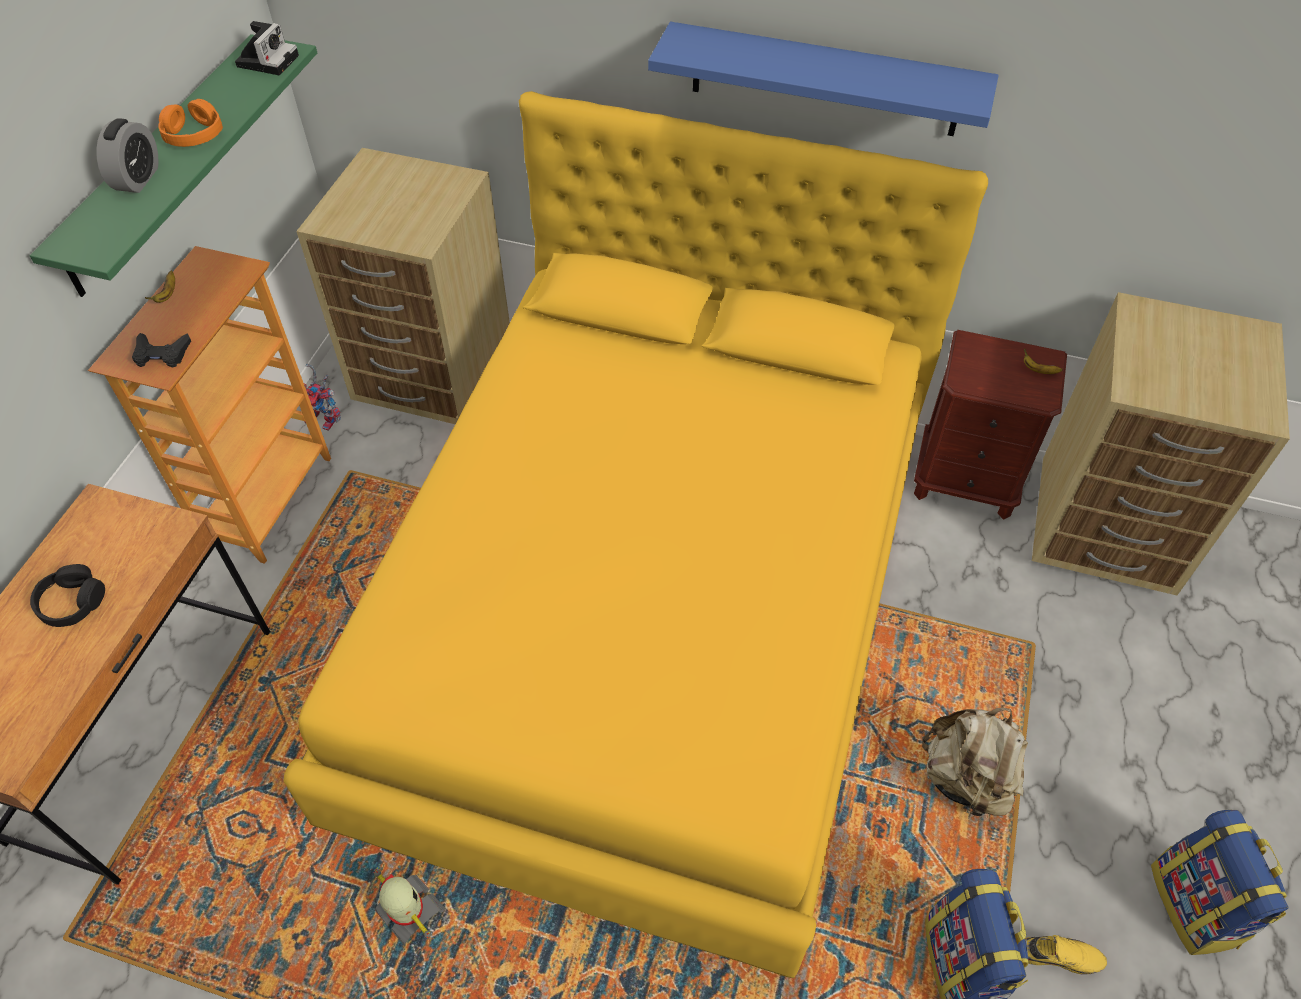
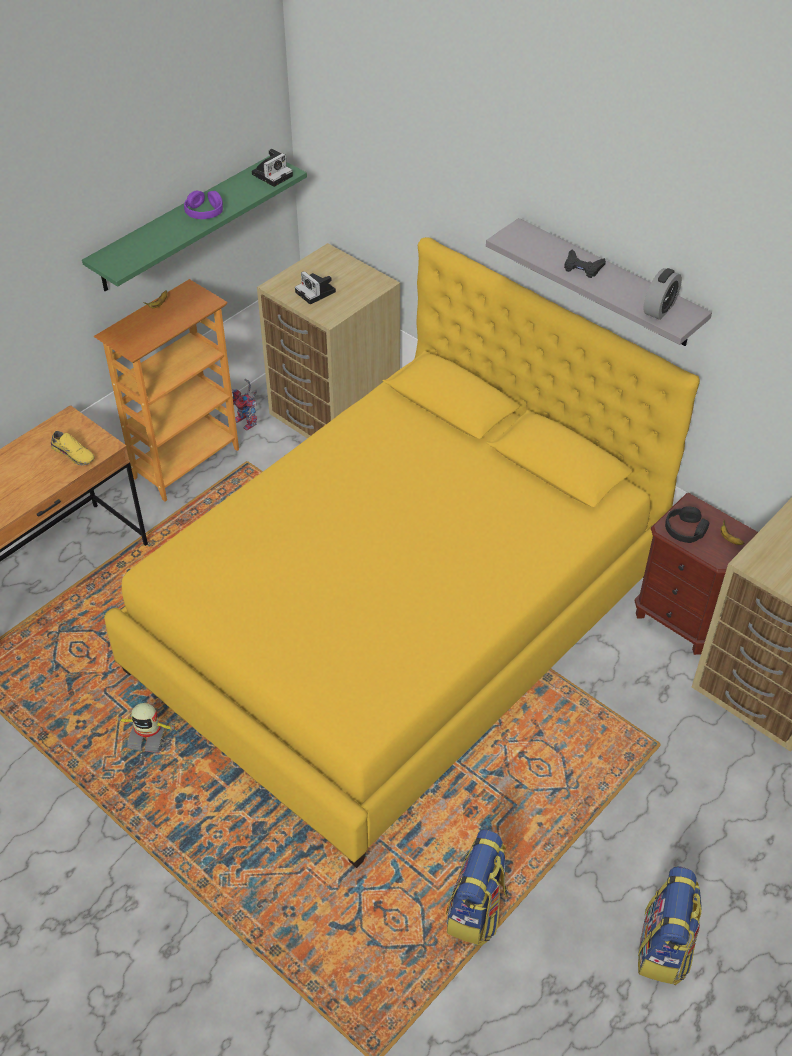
camera: 25 degrees right, 5 degrees down
black headphones [30,564,105,627] -> black headphones moved to [665,506,709,543]
alarm clock [96,118,158,193] -> alarm clock moved to [643,268,682,320]
black game controller [132,333,191,368] -> black game controller moved to [564,250,606,278]
orange headphones [158,99,223,147] -> purple headphones [184,190,223,219]
toy robot [371,867,445,946] -> toy robot turned 120 degrees clockwise [115,703,178,754]
blue shelf [648,22,999,136] -> grey shelf [486,218,712,346]
beige backpack [922,707,1028,818] -> none
yellow shoe [1025,935,1107,975] -> yellow shoe moved to [51,431,95,465]
none -> camera [295,271,336,304]

